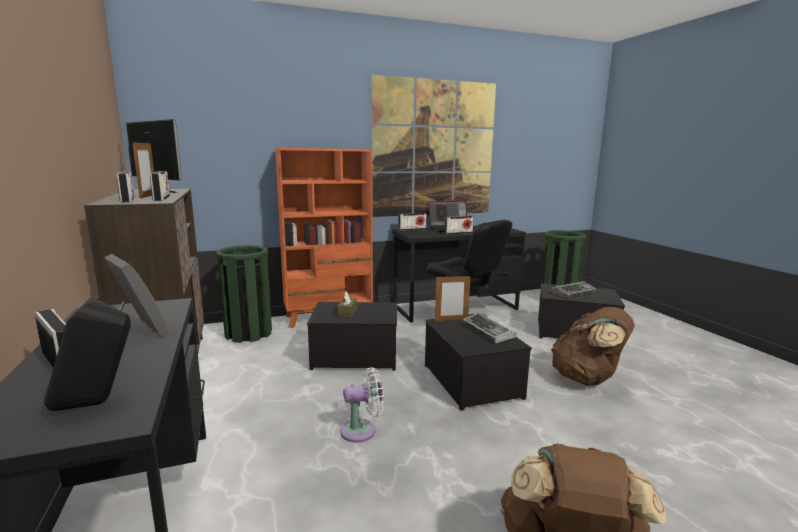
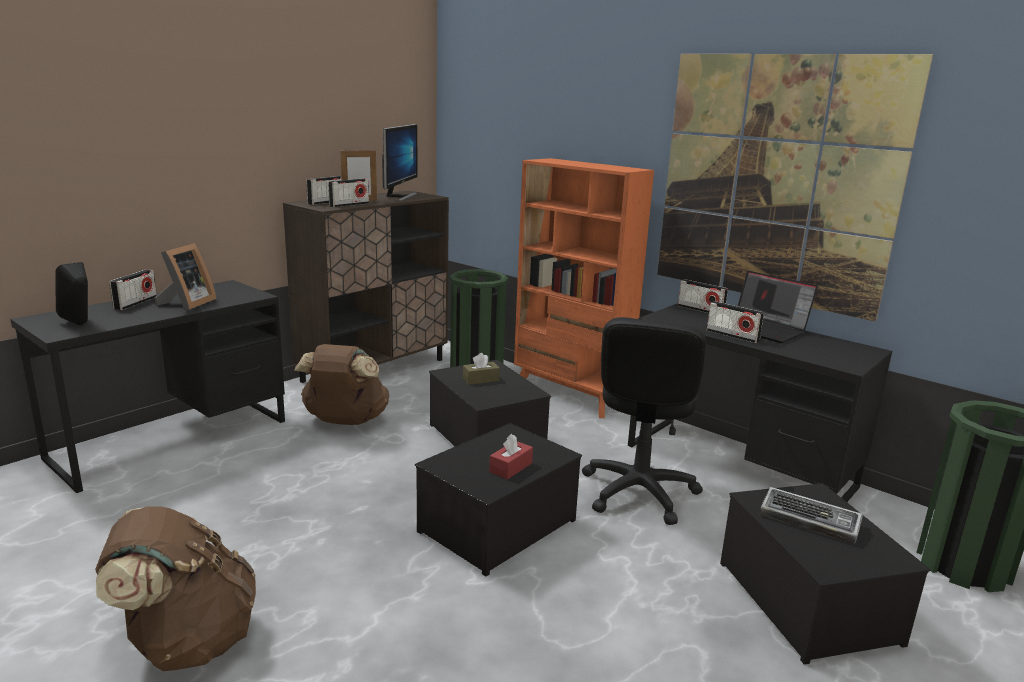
camera: 60 degrees right, 5 degrees up
white fan [340,367,384,442] -> none
picture frame [435,275,470,321] -> none
keyboard [462,312,517,344] -> red tissue box [489,434,533,480]
brown backpack [551,307,635,385] -> brown backpack moved to [294,344,389,425]

